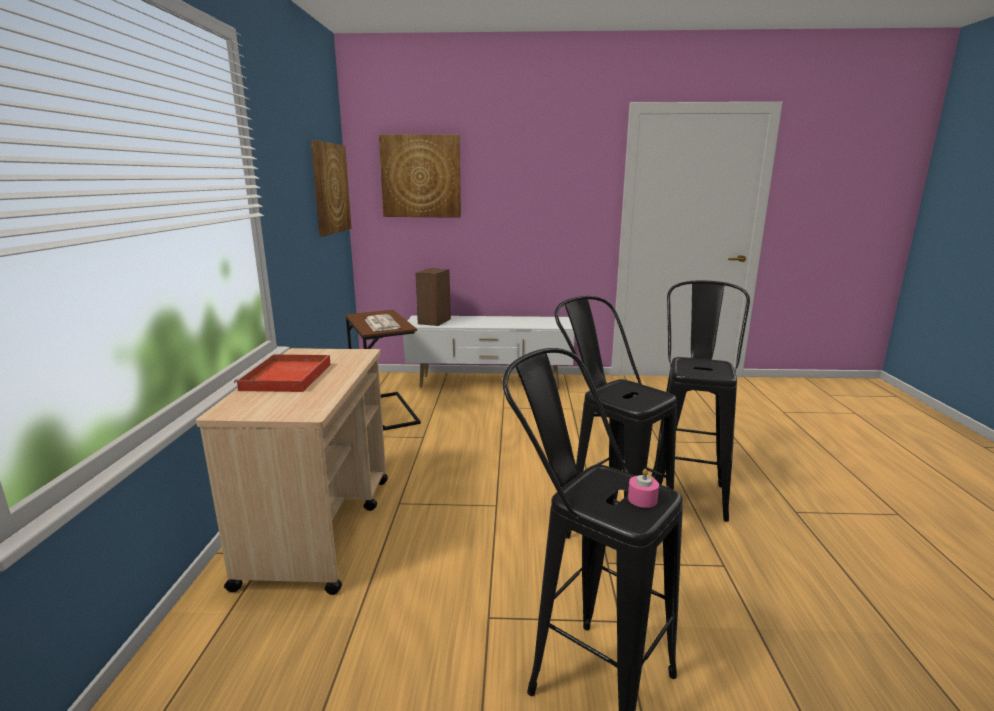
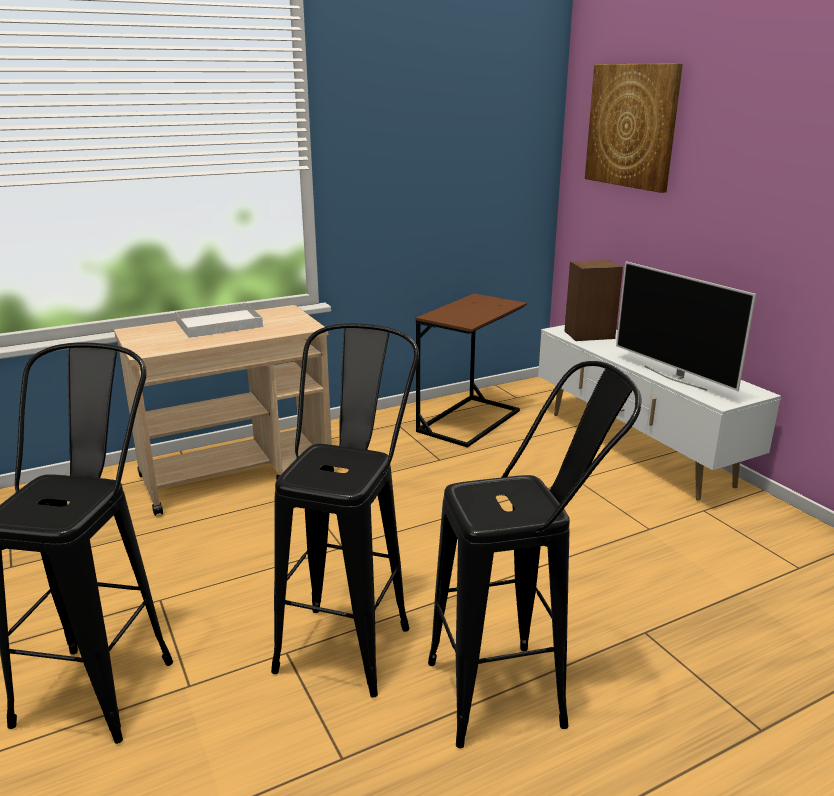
camera: 60 degrees right, 5 degrees up
red tray [234,354,331,392] -> white tray [175,303,263,338]
picture [311,140,351,236] -> none
newspaper [365,314,400,331] -> none
pink candle [628,469,659,508] -> none
none -> television [616,261,756,391]

